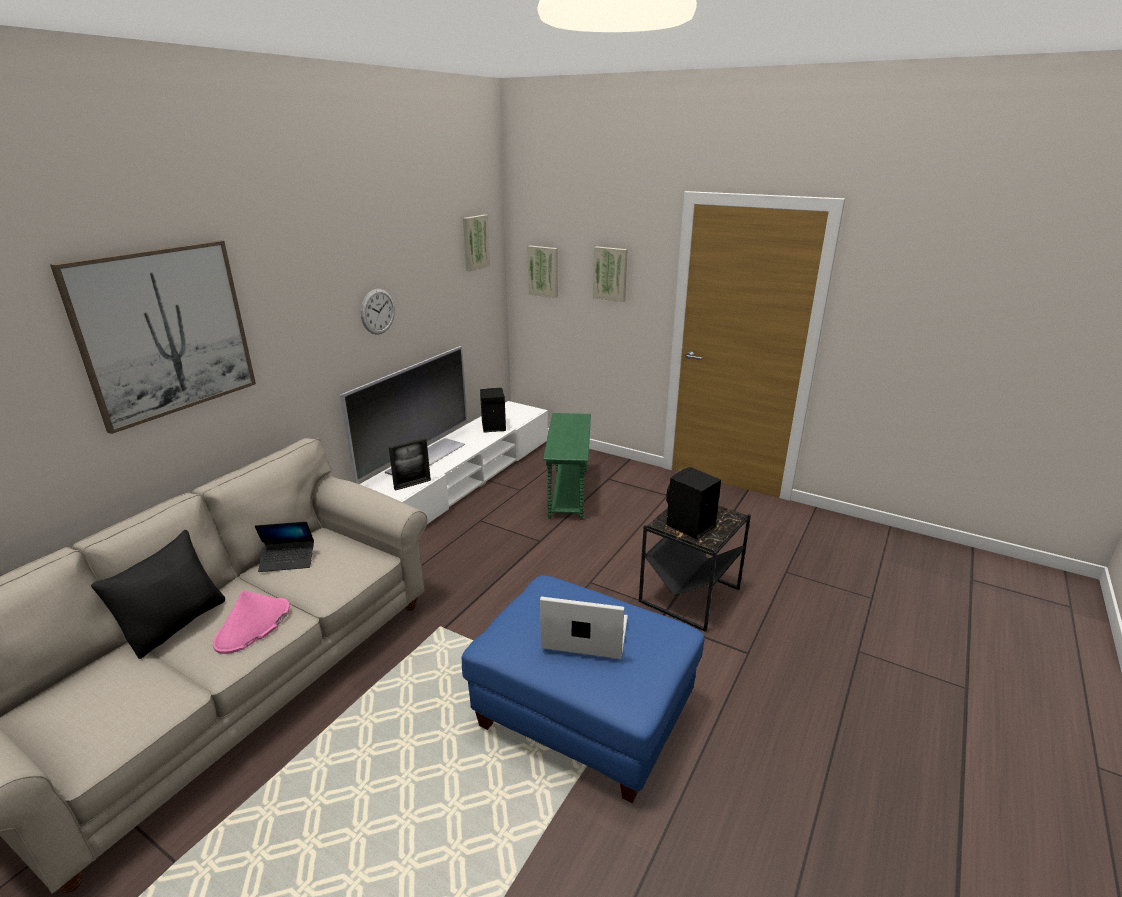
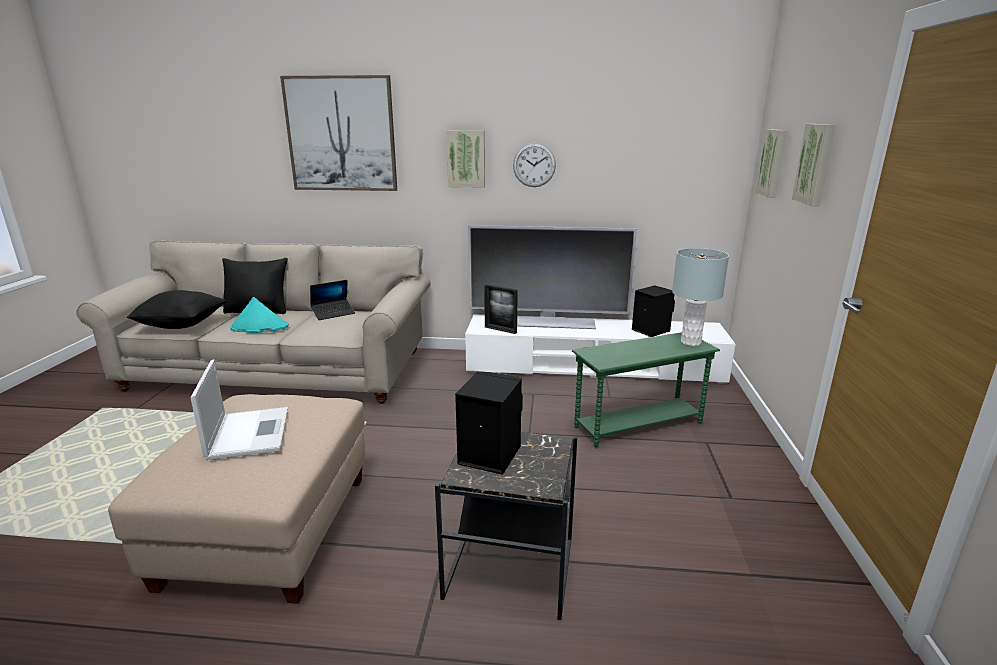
camera: 65 degrees right, 5 degrees down
pink hat [213,590,290,654] -> turquoise hat [230,297,289,333]
laptop [255,521,314,572] -> laptop turned 90 degrees counterclockwise [310,280,355,320]
blue ottoman [462,575,704,803] -> beige ottoman [108,394,365,604]
picture [463,215,490,271] -> picture moved to [447,130,485,188]
none -> black pillow [126,290,227,329]
none -> grey table lamp [672,248,729,346]

